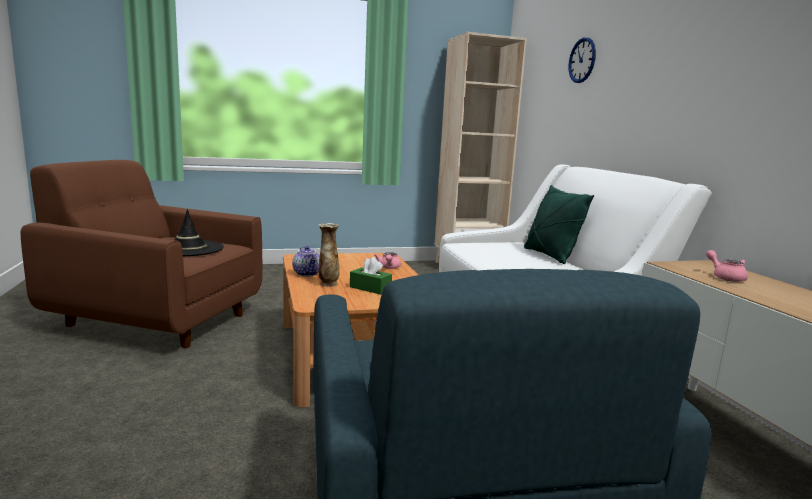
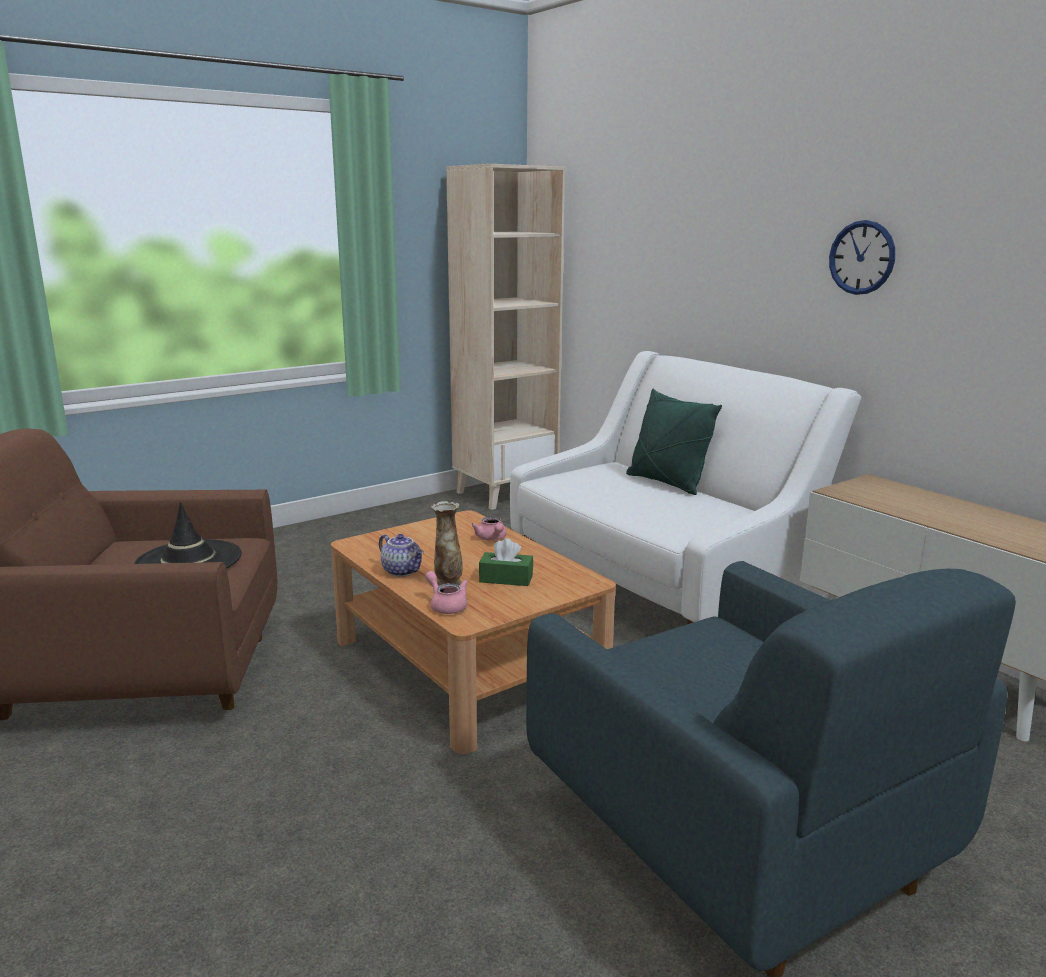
camera: 20 degrees left, 5 degrees up
wall clock [568,37,596,83] -> wall clock moved to [829,220,895,295]
pink teapot [706,250,748,282] -> pink teapot moved to [425,571,468,614]

